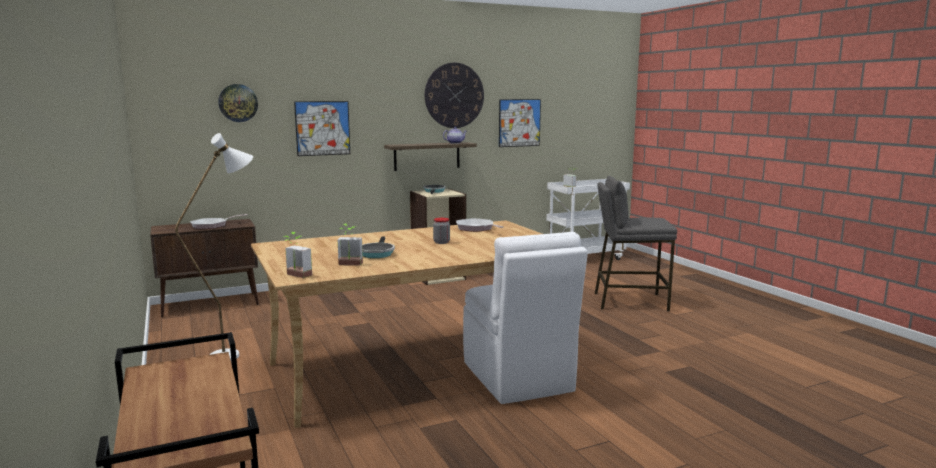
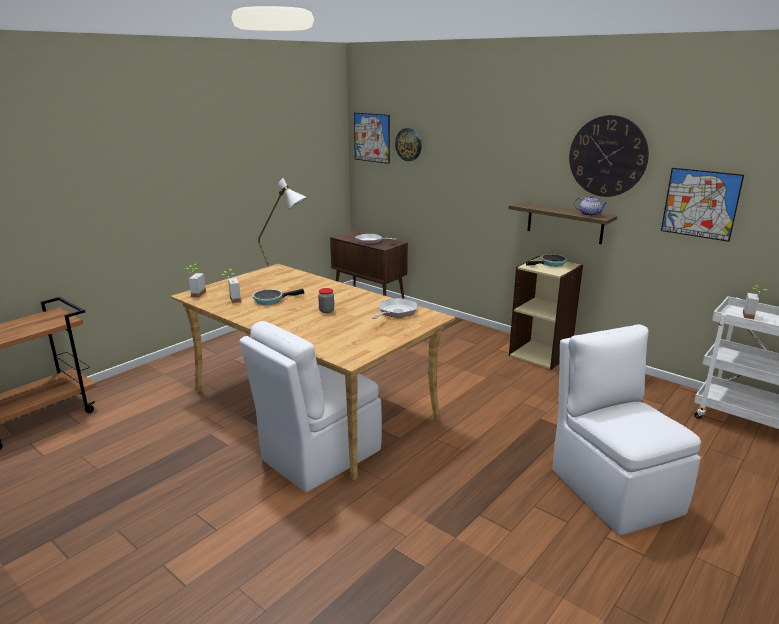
camera: 65 degrees right, 10 degrees up
picture [294,101,350,156] -> picture moved to [354,113,390,164]
grey stool [595,176,677,312] -> white chair [552,324,701,535]

